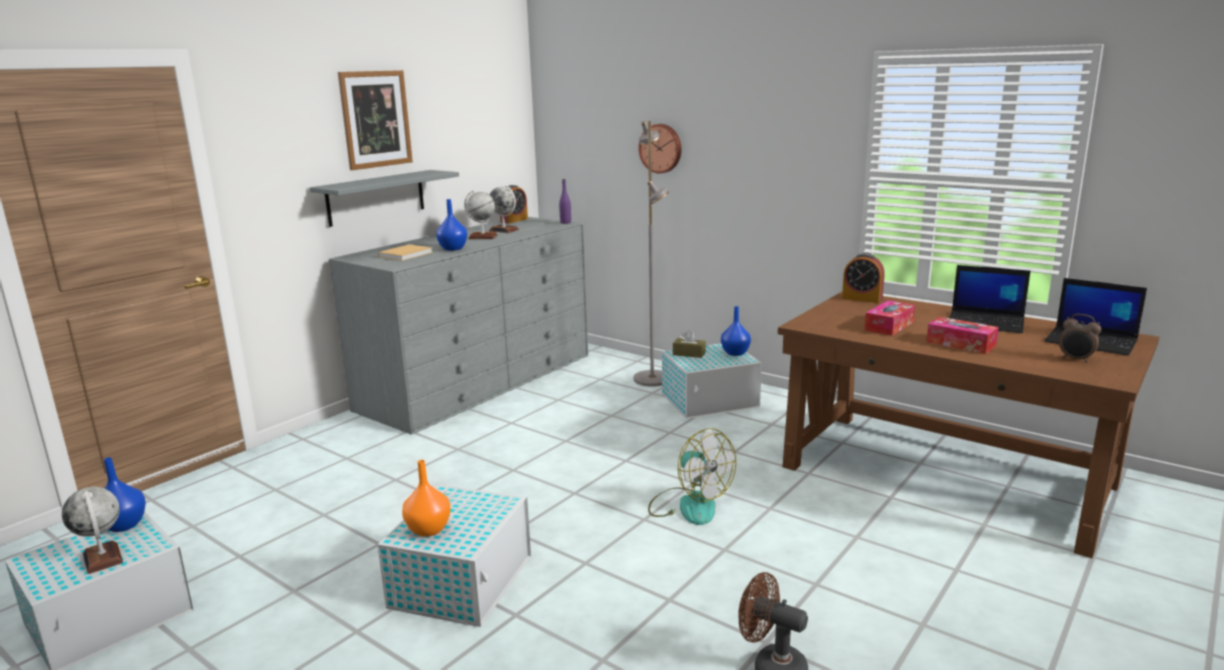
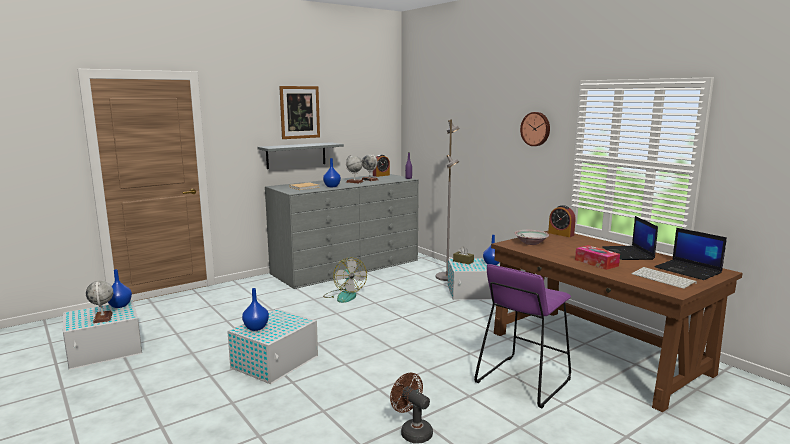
camera: 15 degrees right, 5 degrees down
orange vase [402,460,451,537] -> blue vase [242,288,269,331]
wall clock [638,124,681,173] -> wall clock moved to [520,112,550,146]
fan [648,428,736,525] -> fan moved to [323,257,367,303]
tissue box [864,300,915,336] -> none
laptop [949,265,1030,333] -> laptop turned 45 degrees clockwise [602,216,658,260]
alarm clock [1059,314,1101,363] -> keyboard [631,267,697,289]
none -> purple stool [474,264,571,408]
none -> bowl [514,230,549,245]

